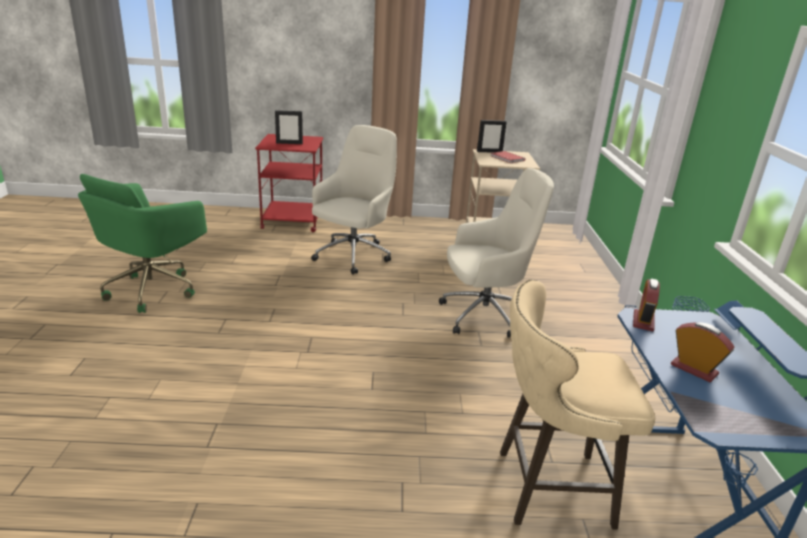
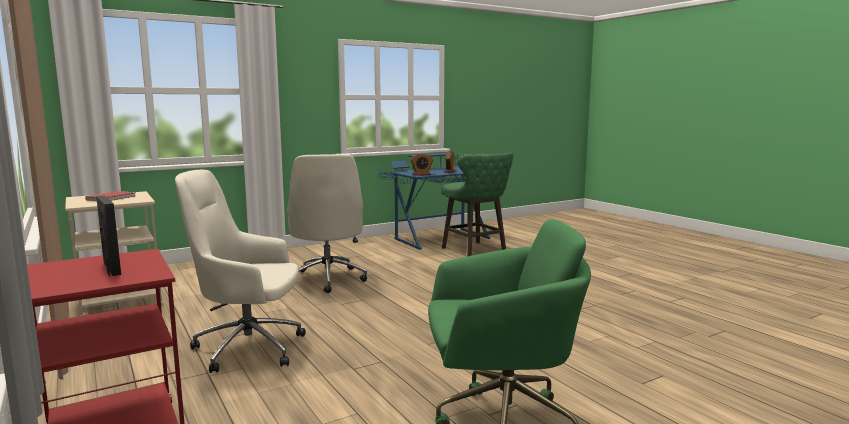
camera: 120 degrees left, 15 degrees down
beige office chair [439,168,554,338] -> beige office chair turned 150 degrees counterclockwise [287,154,367,293]
picture frame [477,120,507,153] -> none
beige stool [500,279,655,530] -> green stool [441,152,513,257]

